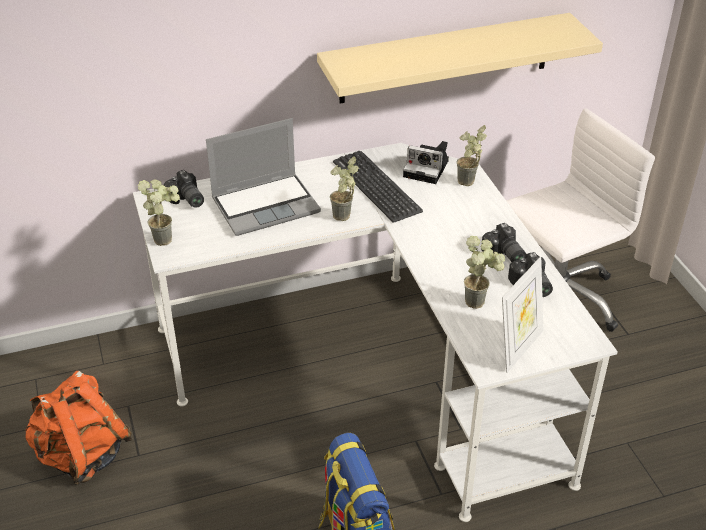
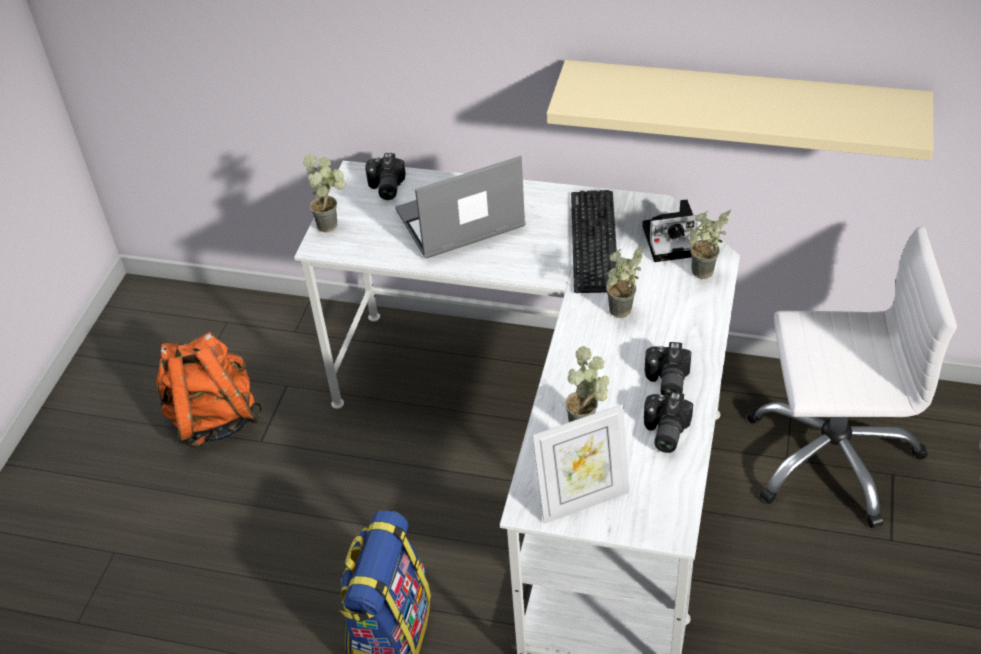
camera: 35 degrees right, 5 degrees up
laptop [206,118,321,236] -> laptop turned 150 degrees clockwise [395,156,526,258]
potted plant [330,156,359,221] -> potted plant moved to [606,245,645,318]
camera [403,141,449,184] -> camera turned 60 degrees counterclockwise [642,199,697,262]

